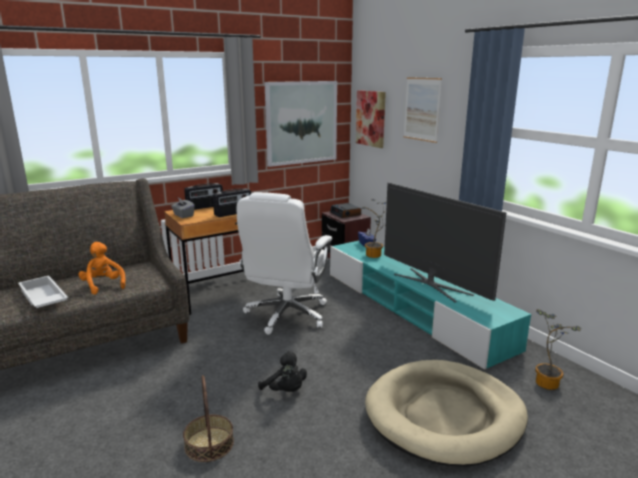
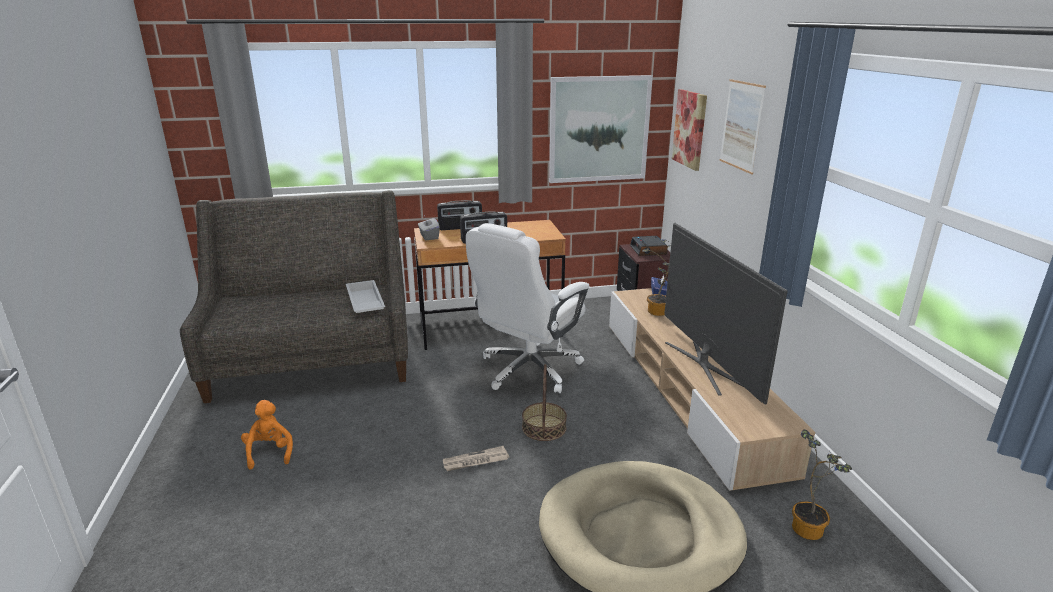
camera: 20 degrees right, 5 degrees up
white tray [18,275,68,308] -> white tray moved to [346,280,385,313]
orange plush toy [79,242,126,295] -> orange plush toy moved to [241,400,293,470]
basket [183,375,234,462] -> basket moved to [522,364,567,441]
black plush toy [258,351,307,392] -> newspaper [443,446,509,471]
turquoise tv stand [330,241,531,370] -> beige tv stand [609,288,815,491]

